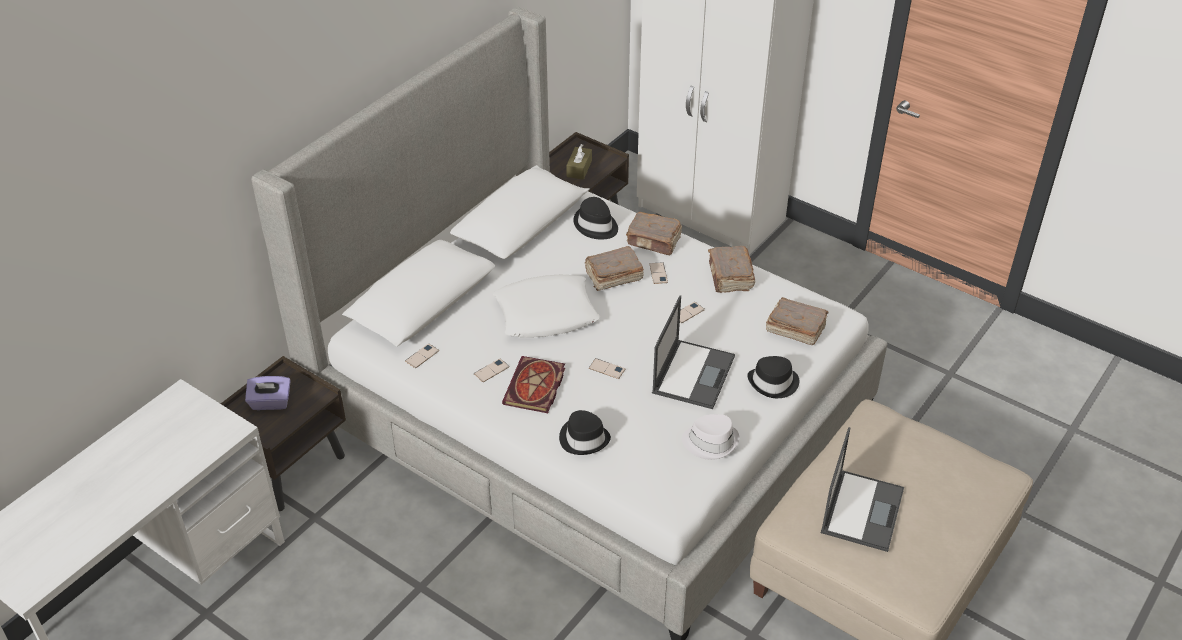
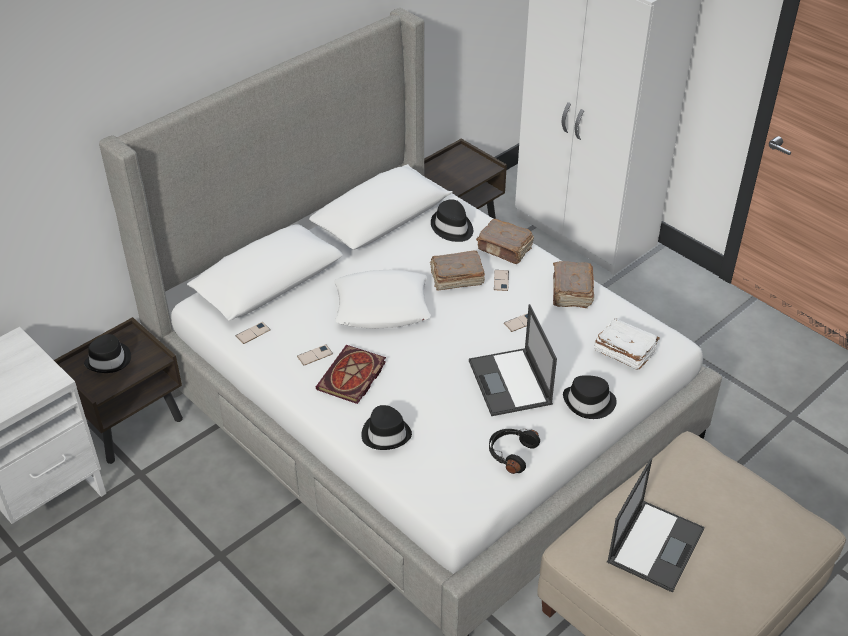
camera: 10 degrees right, 0 degrees up
purple tissue box [245,376,291,410] -> black hat [84,334,131,373]
brown tissue box [566,144,592,180] -> none
phone [589,358,625,379] -> none
laptop [652,295,735,409] -> laptop turned 135 degrees clockwise [469,304,557,416]
white hat [682,414,739,460] -> black headphones [489,428,540,474]
brown book [766,297,829,345] -> white book [594,318,660,370]

